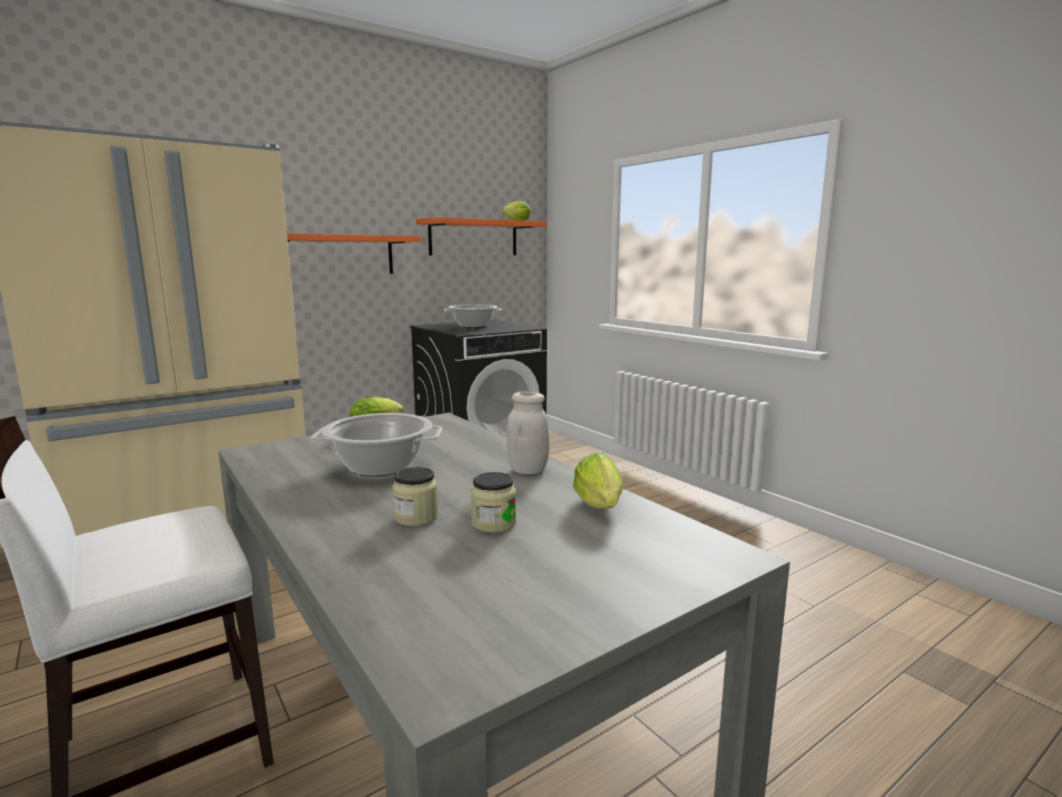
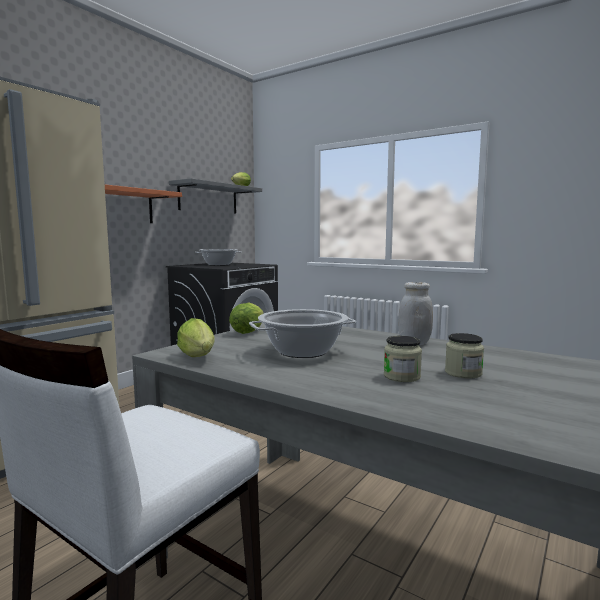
camera: 20 degrees left, 5 degrees down
orange shelf [416,217,547,255] -> grey shelf [169,178,262,214]
lettuce [573,453,623,509] -> lettuce moved to [177,318,214,357]

